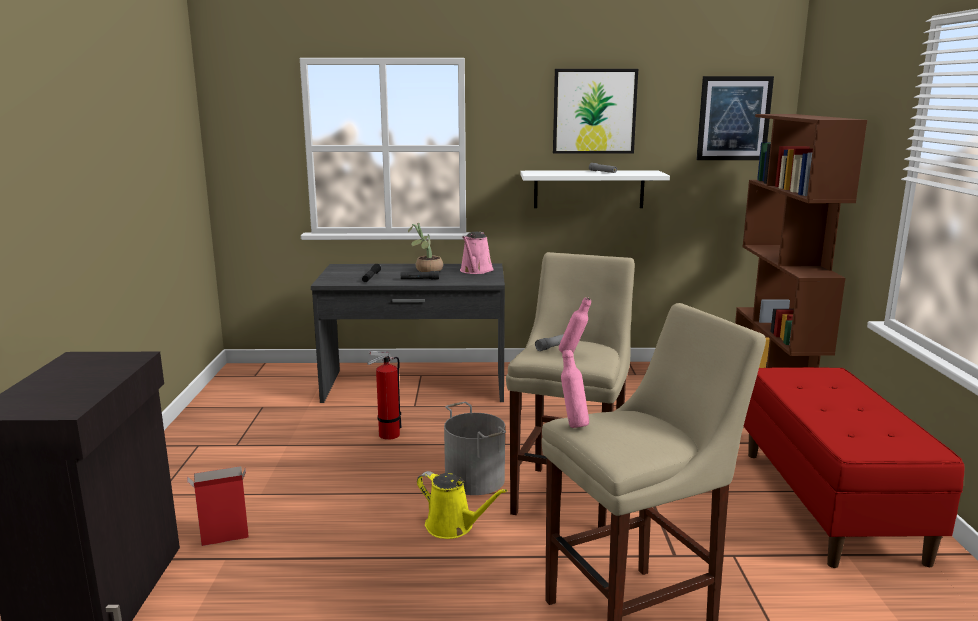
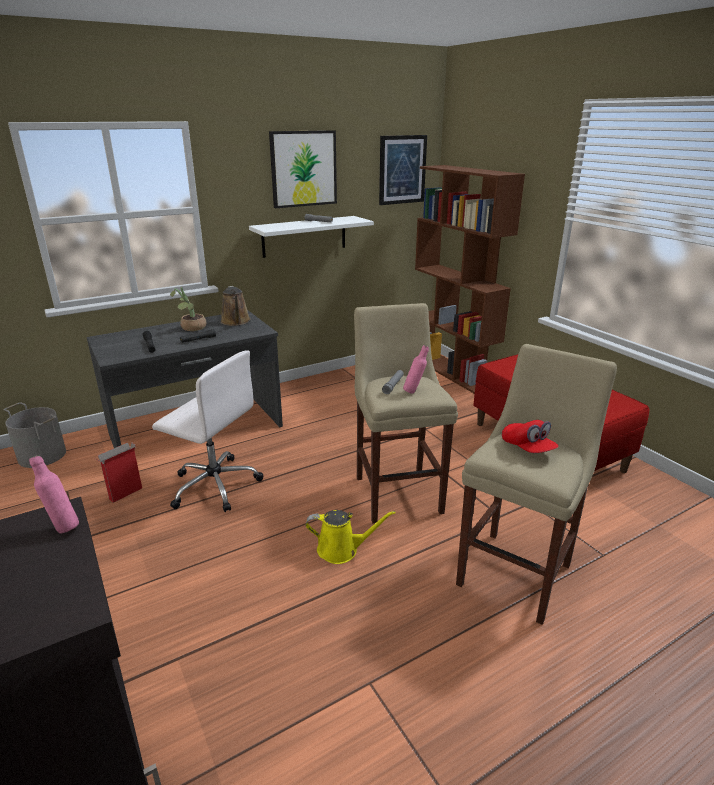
camera: 30 degrees left, 10 degrees up
cardboard box [187,466,249,546] -> cardboard box moved to [96,442,142,503]
fire extinguisher [367,351,402,440] -> white office chair [152,350,263,512]
grey bucket [444,402,506,495] -> grey bucket moved to [3,402,66,468]
pink watering can [460,232,494,274] -> brown watering can [221,286,251,326]
pink bottle [561,350,589,428] -> pink bottle moved to [29,455,79,533]
none -> red cap [502,420,559,453]

